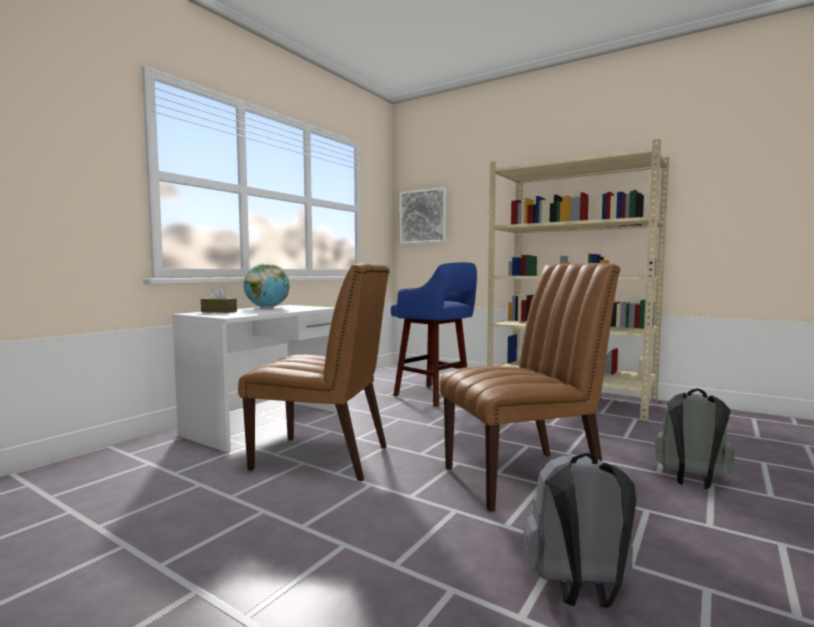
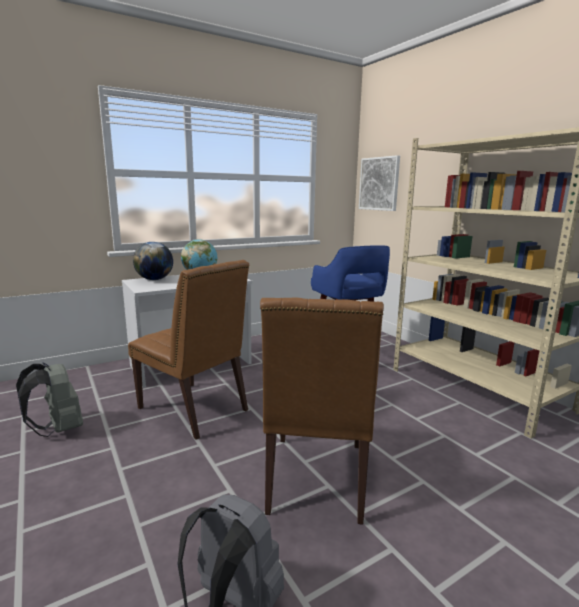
camera: 25 degrees right, 10 degrees up
brown tissue box [201,286,237,313] -> globe [133,242,173,280]
brown chair [440,263,620,512] -> brown chair turned 90 degrees clockwise [260,297,384,525]
grey backpack [655,388,734,489] -> grey backpack moved to [16,362,83,437]

